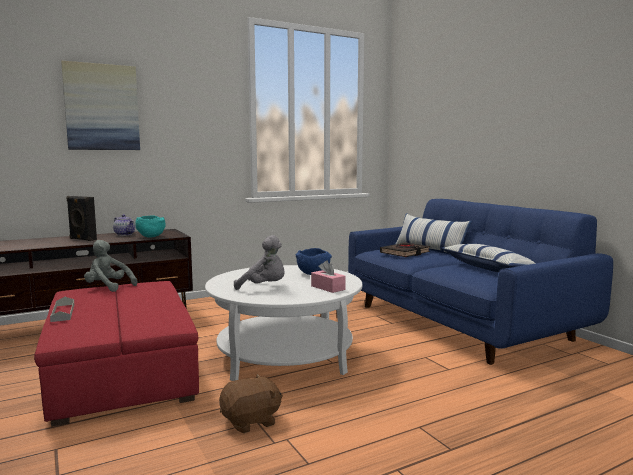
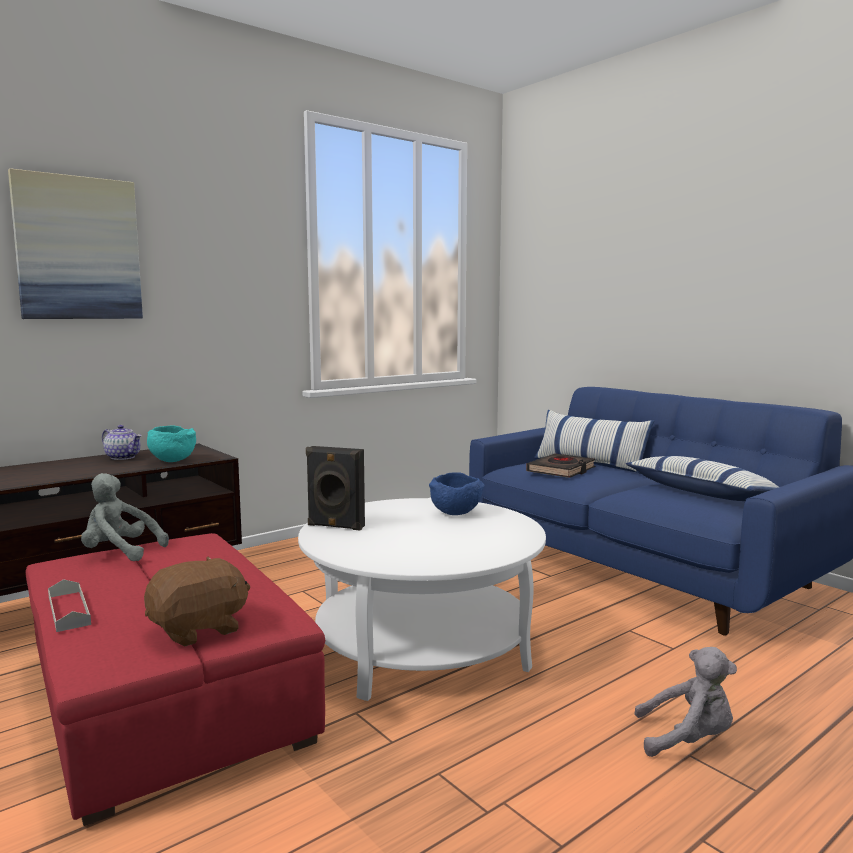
camera: 10 degrees left, 0 degrees up
black speaker [67,196,97,241] -> black speaker moved to [306,446,365,531]
brown plush toy [219,374,283,433] -> brown plush toy moved to [144,556,250,646]
grey plush toy [234,235,284,290] -> grey plush toy moved to [634,647,737,757]
pink tissue box [311,260,346,293] -> none

